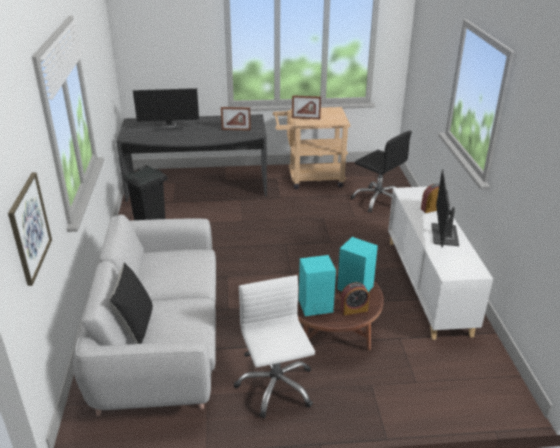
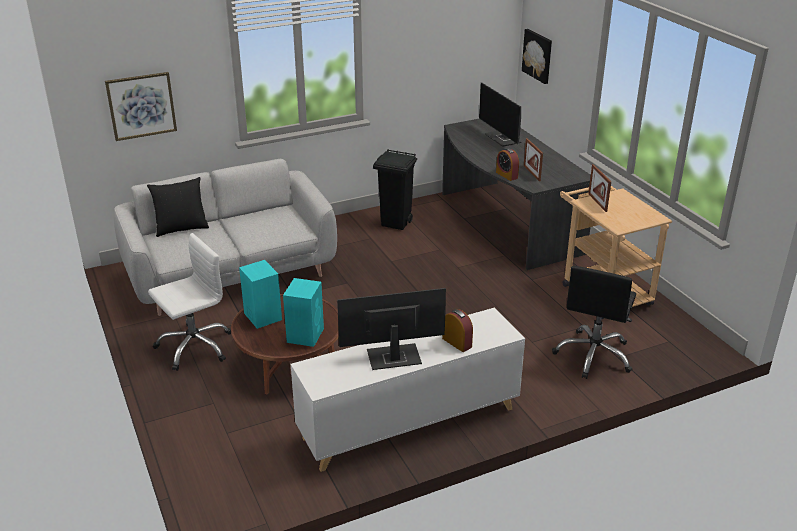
camera: 70 degrees right, 0 degrees up
alarm clock [340,282,369,315] -> alarm clock moved to [496,148,519,181]
none -> picture [522,29,552,84]

